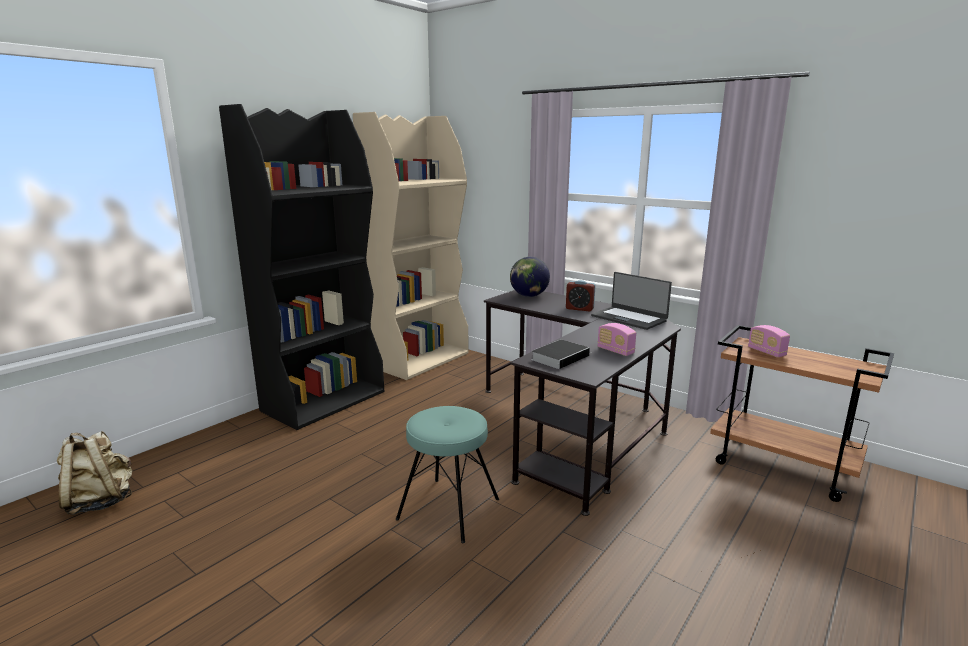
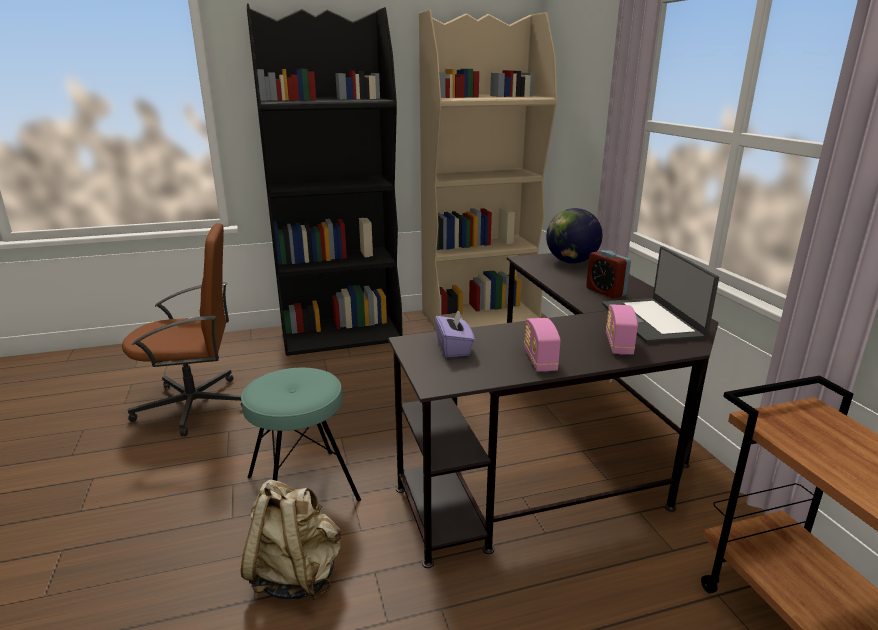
camera: 35 degrees right, 5 degrees up
beige backpack [57,431,132,515] -> beige backpack moved to [241,479,341,600]
book [531,339,590,369] -> purple tissue box [435,310,475,357]
radio [748,325,790,357] -> radio moved to [606,304,638,355]
none -> brown office chair [122,223,242,436]

